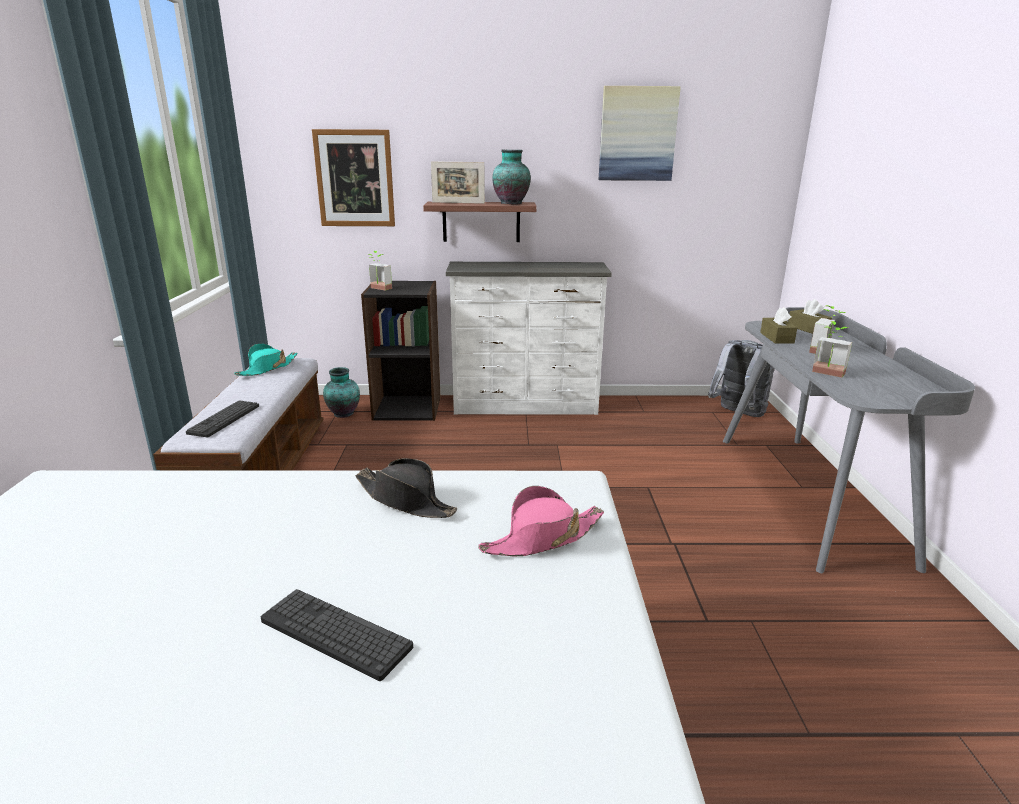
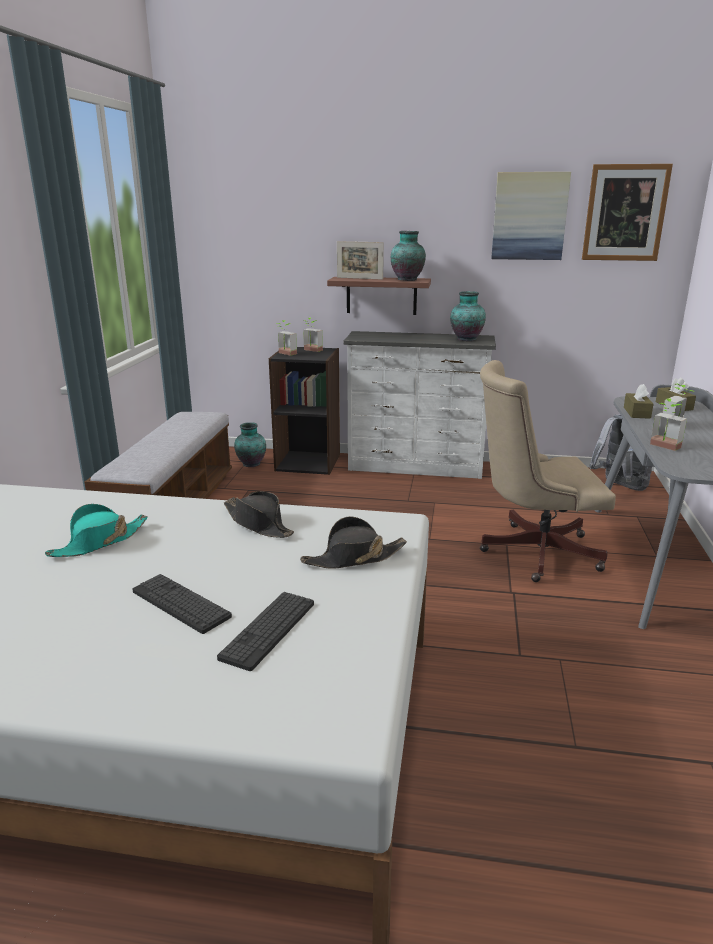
camera: 10 degrees right, 0 degrees up
keyboard [186,400,259,437] -> keyboard moved to [217,592,314,671]
turquoise hat [234,344,297,376] -> turquoise hat moved to [45,504,147,557]
picture [312,129,395,226] -> picture moved to [582,164,673,261]
pink hat [478,486,604,556] -> black hat [300,516,407,569]
none -> potted plant [303,318,323,352]
none -> vase [450,291,486,341]
none -> beige office chair [480,360,616,582]

